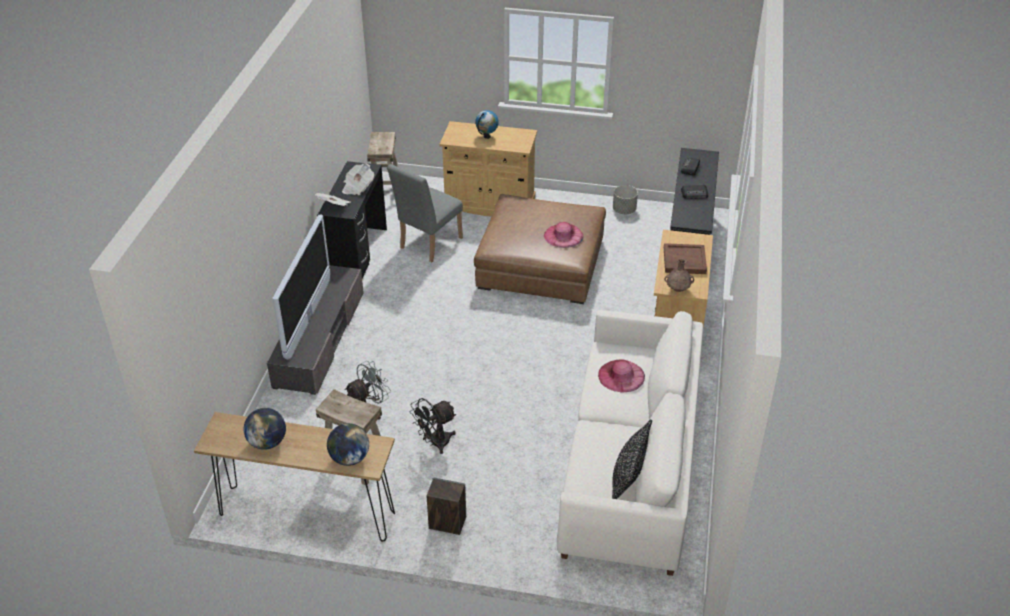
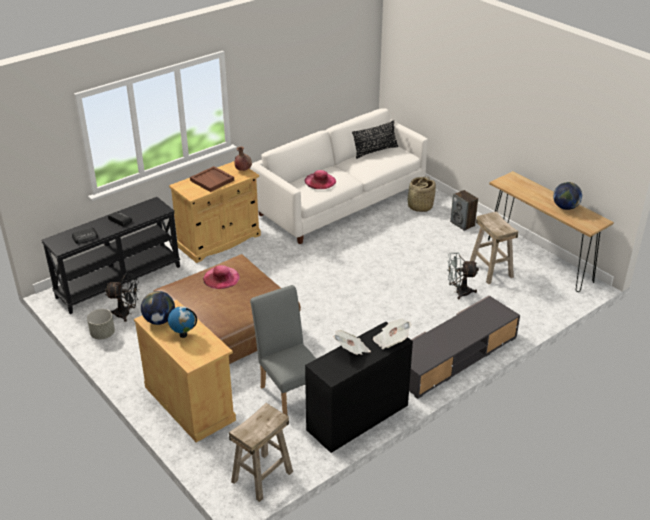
camera: 140 degrees left, 5 degrees down
television [272,215,330,360] -> none
globe [327,423,369,466] -> globe moved to [141,291,175,325]
grey chair [387,164,463,262] -> grey chair turned 105 degrees counterclockwise [250,285,316,415]
black fan [411,398,456,454] -> black fan moved to [105,273,139,322]
none -> basket [407,176,436,212]

